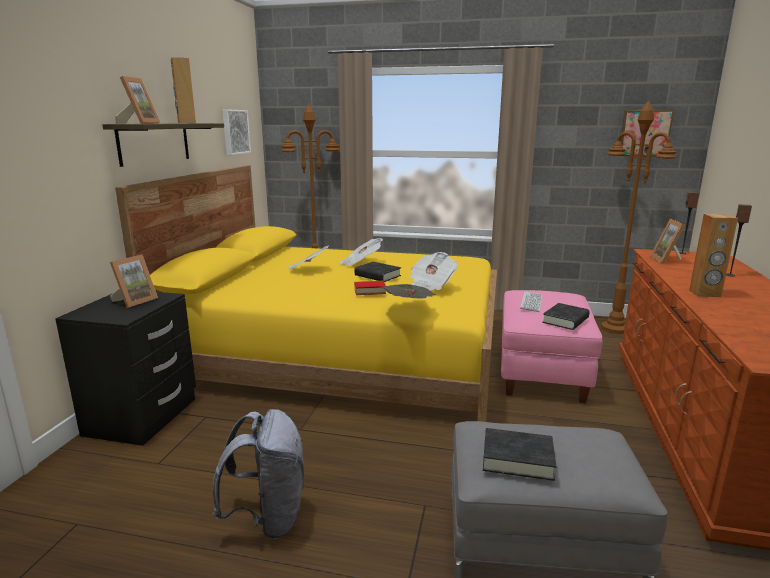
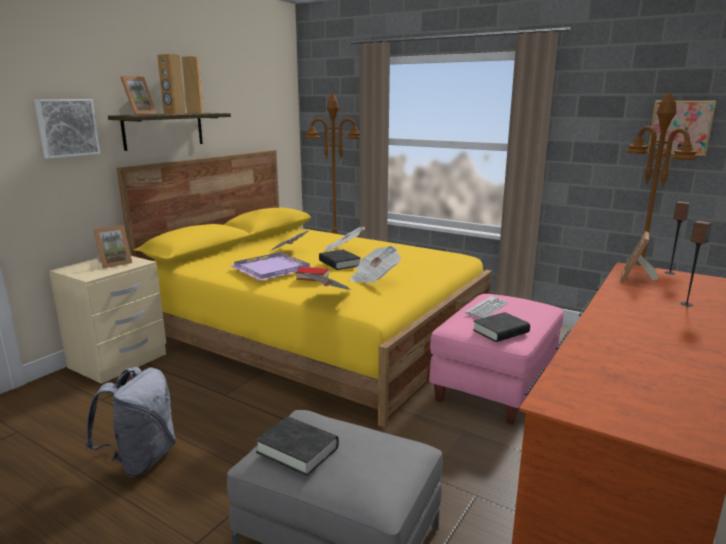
camera: 20 degrees right, 0 degrees up
black nightstand [55,292,196,446] -> beige nightstand [49,256,166,384]
picture [222,109,251,155] -> picture moved to [34,99,101,159]
brown speaker [689,214,738,297] -> brown speaker moved to [157,54,186,114]
none -> purple tray [230,252,312,281]

